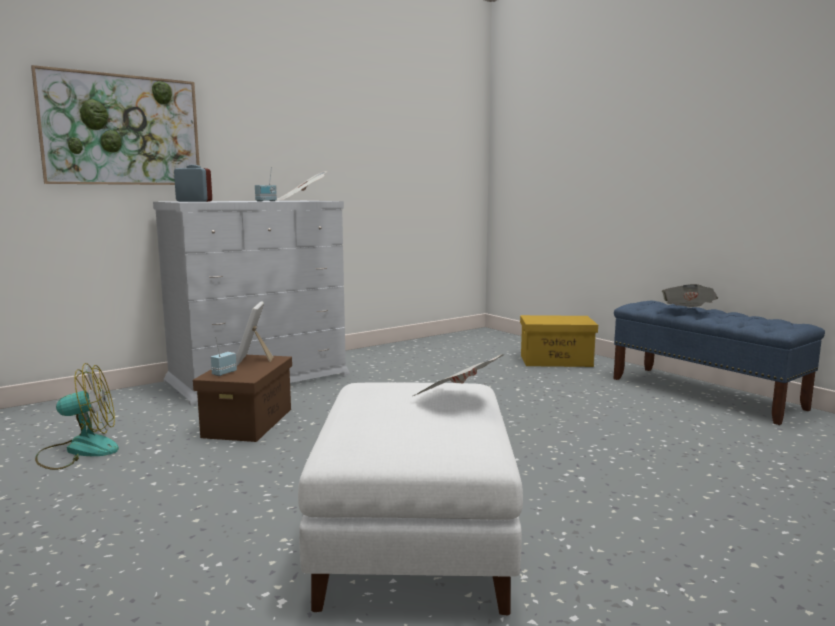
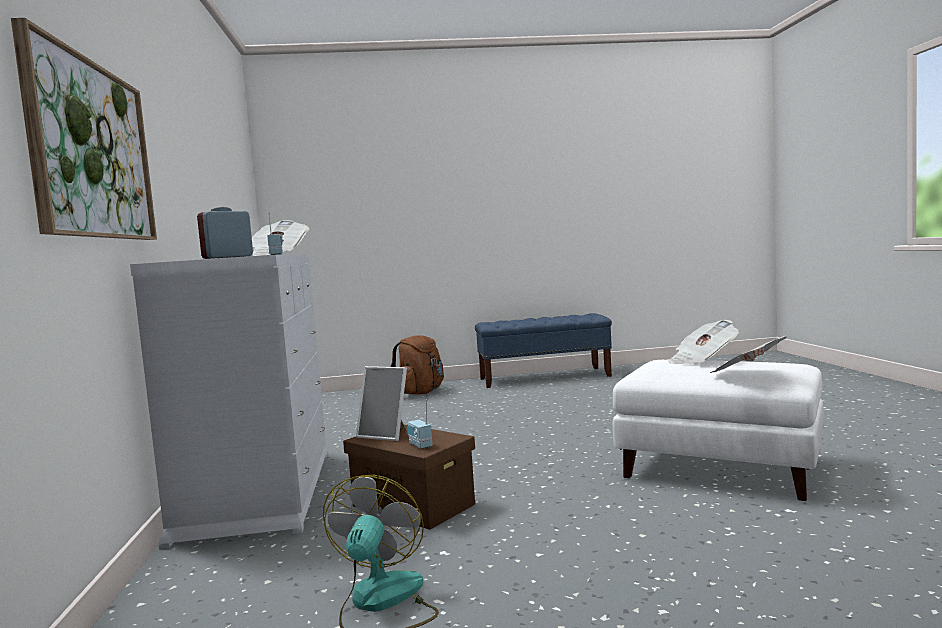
camera: 60 degrees left, 5 degrees down
yellow storage box [520,315,598,367] -> brown backpack [390,335,444,394]
newspaper [662,284,718,307] -> newspaper moved to [710,335,786,373]

